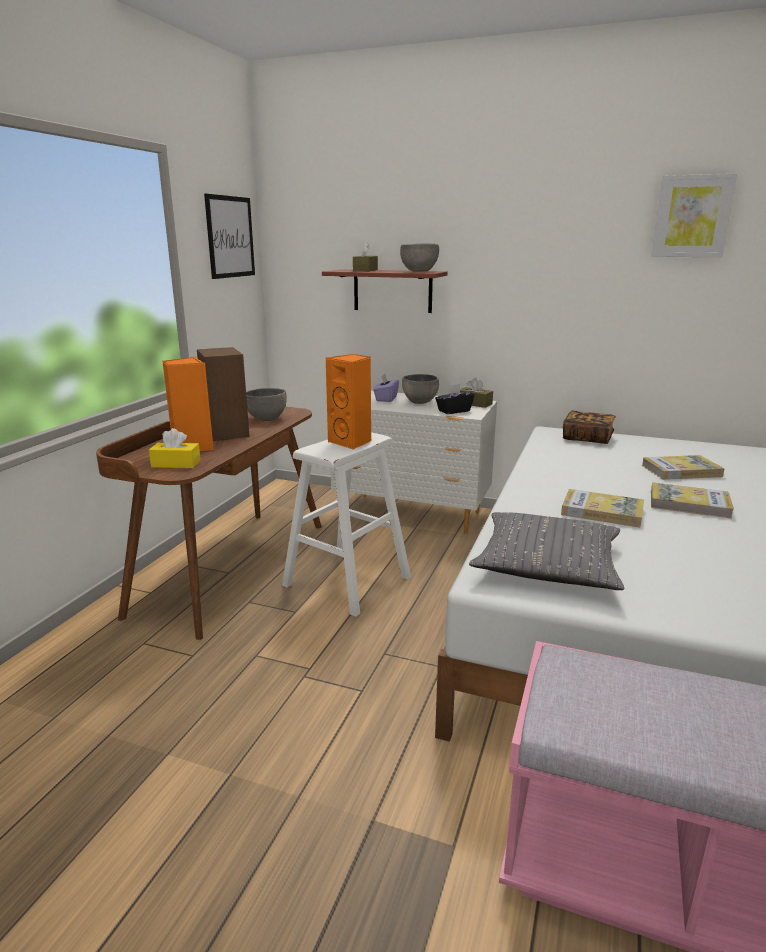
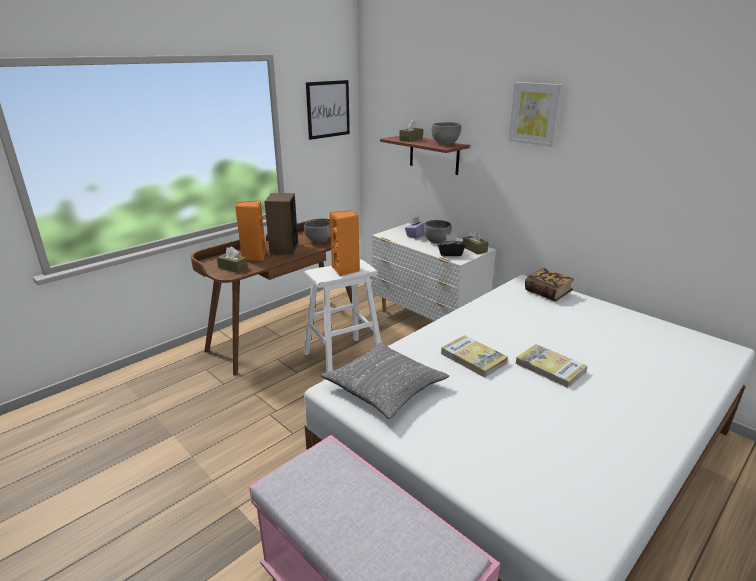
camera: 25 degrees right, 5 degrees up
yellow tissue box [149,428,201,468] -> brown tissue box [217,246,247,273]
book [641,455,725,480] -> none
picture [651,174,737,257] -> picture moved to [508,82,563,147]

